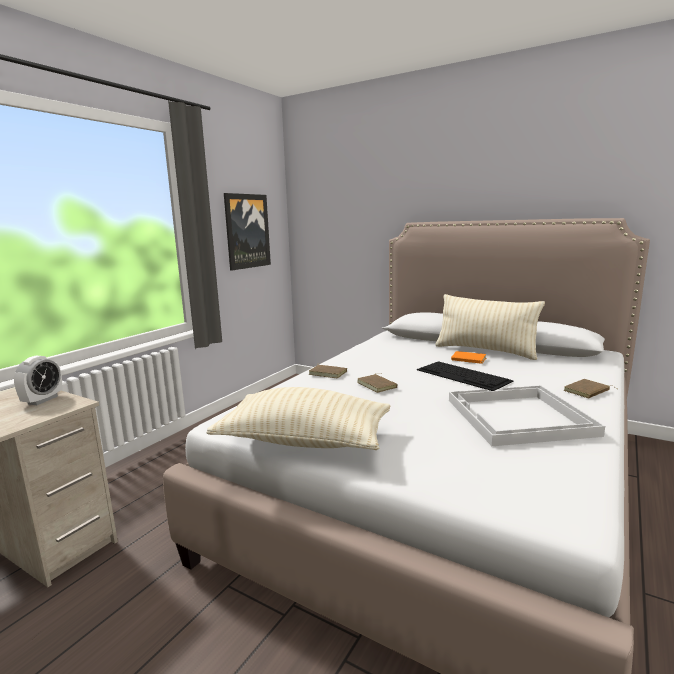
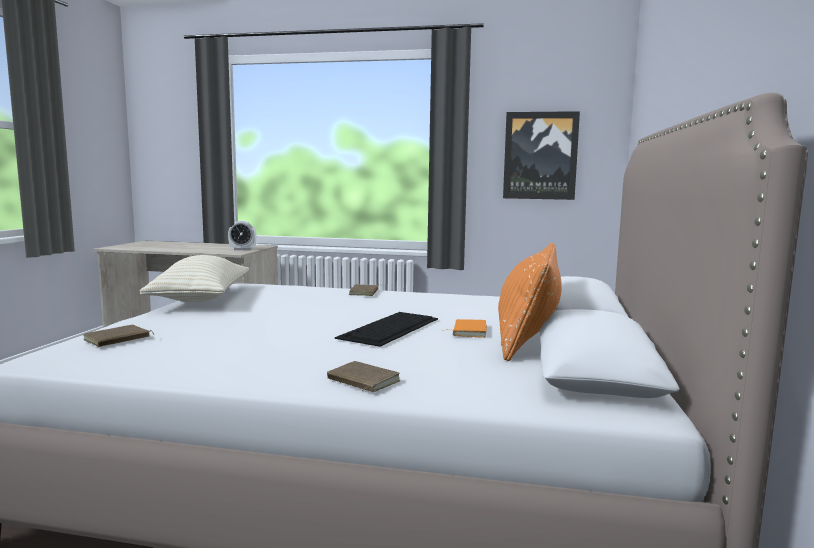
camera: 70 degrees right, 5 degrees down
brown book [357,373,398,393] -> brown book moved to [82,325,154,347]
beige pillow [435,294,545,360] -> orange pillow [498,243,562,361]
white tray [449,385,605,446] -> none

